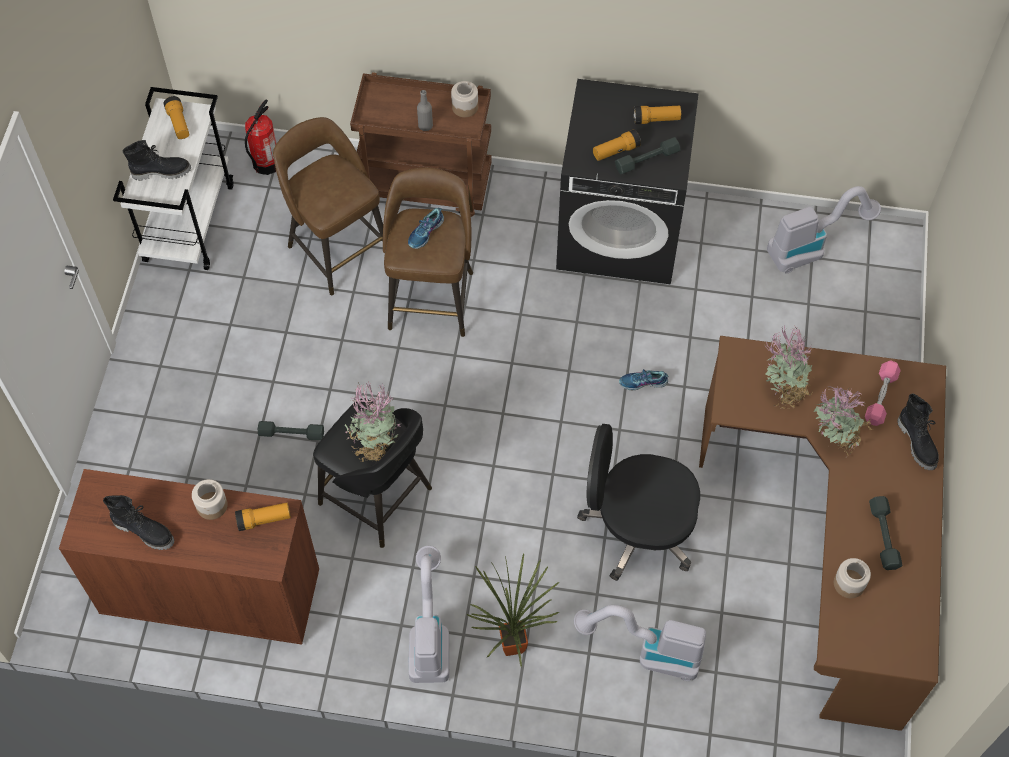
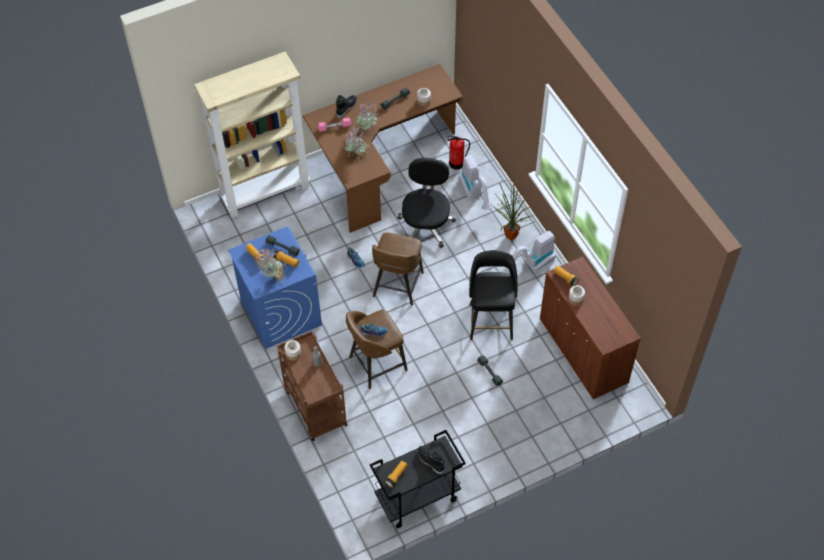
camera: 125 degrees left, 5 degrees down
black boot [103,495,174,550] -> none
white cart [113,87,234,270] -> black cart [370,430,466,528]
fire extinguisher [245,100,277,175] -> fire extinguisher moved to [447,136,470,170]
brown stool [273,117,383,295] -> brown stool moved to [372,233,424,306]
potted plant [345,381,401,462] -> potted plant moved to [255,248,287,283]
black washing machine [556,79,699,284] -> blue washing machine [228,226,322,349]
black office chair [577,424,700,581] -> black office chair turned 150 degrees counterclockwise [398,158,456,248]
vacuum cleaner [767,186,881,274] -> none
none -> beige bookcase [194,52,311,218]

